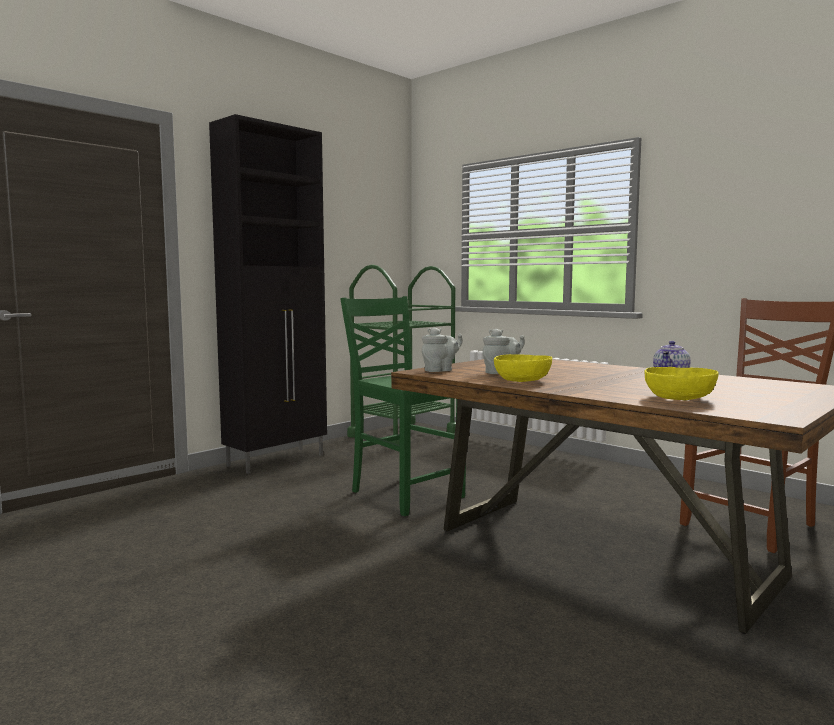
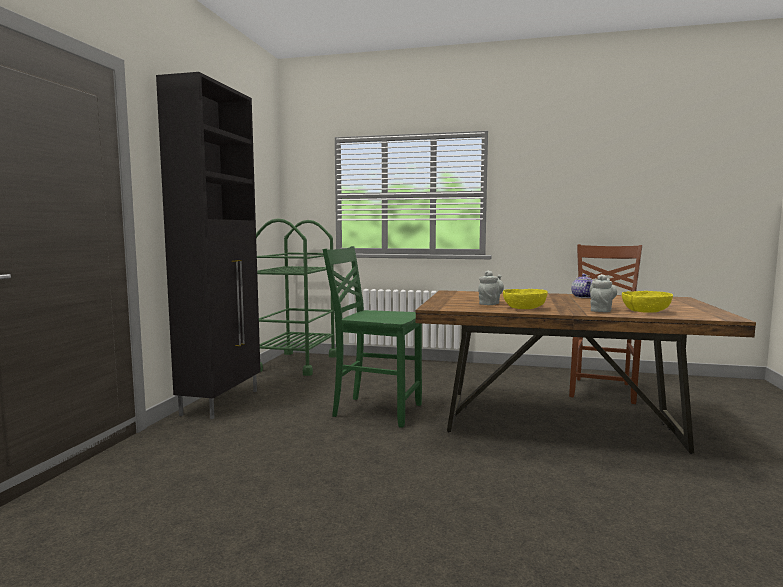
camera: 30 degrees left, 0 degrees up
grey teapot [422,327,463,372] -> grey teapot moved to [590,274,617,312]

